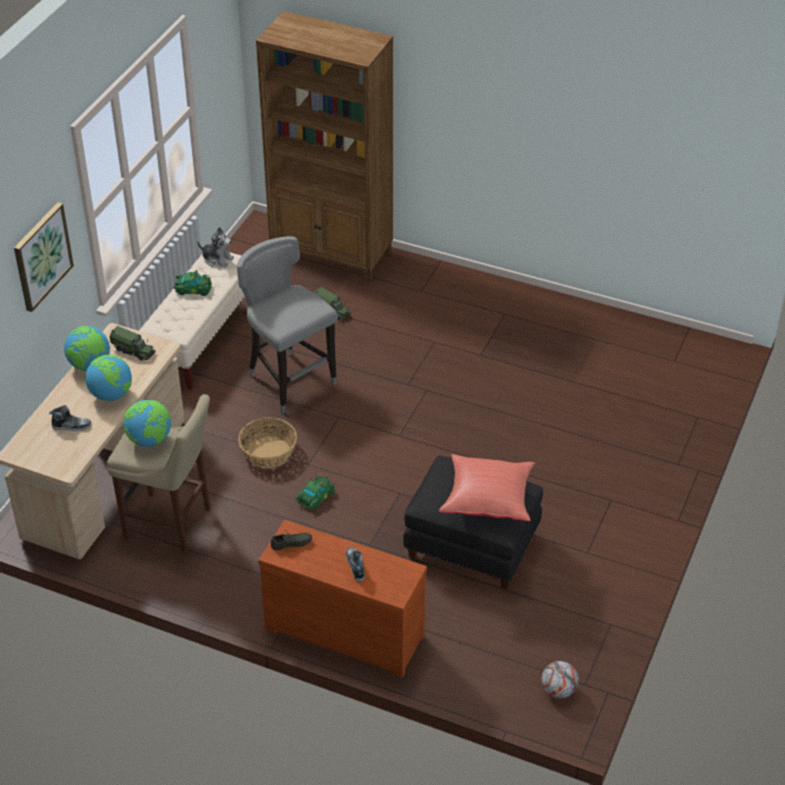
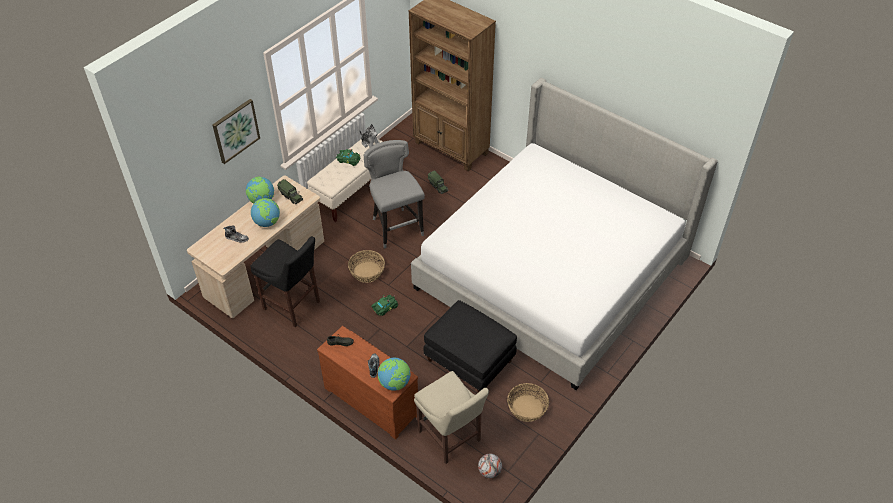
camera: 15 degrees right, 5 degrees up
beige stool [107,394,211,553] -> black stool [250,236,320,328]
globe [124,400,171,447] -> globe moved to [378,358,410,391]
red pillow [439,454,535,521] -> none
none -> bed [411,78,718,390]
none -> beige chair [414,371,489,464]
none -> basket [507,383,549,422]

